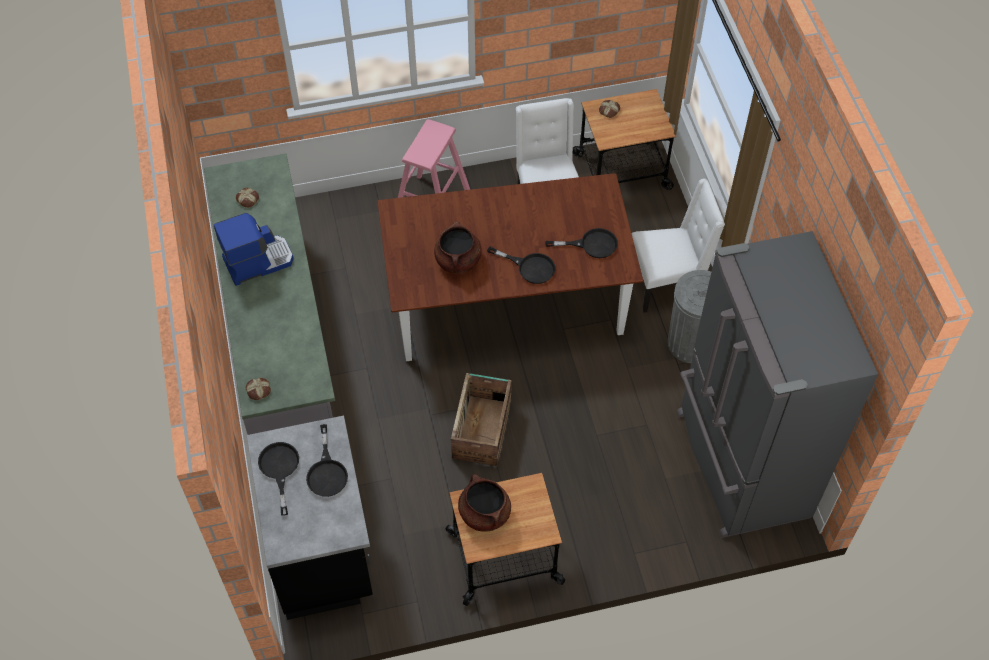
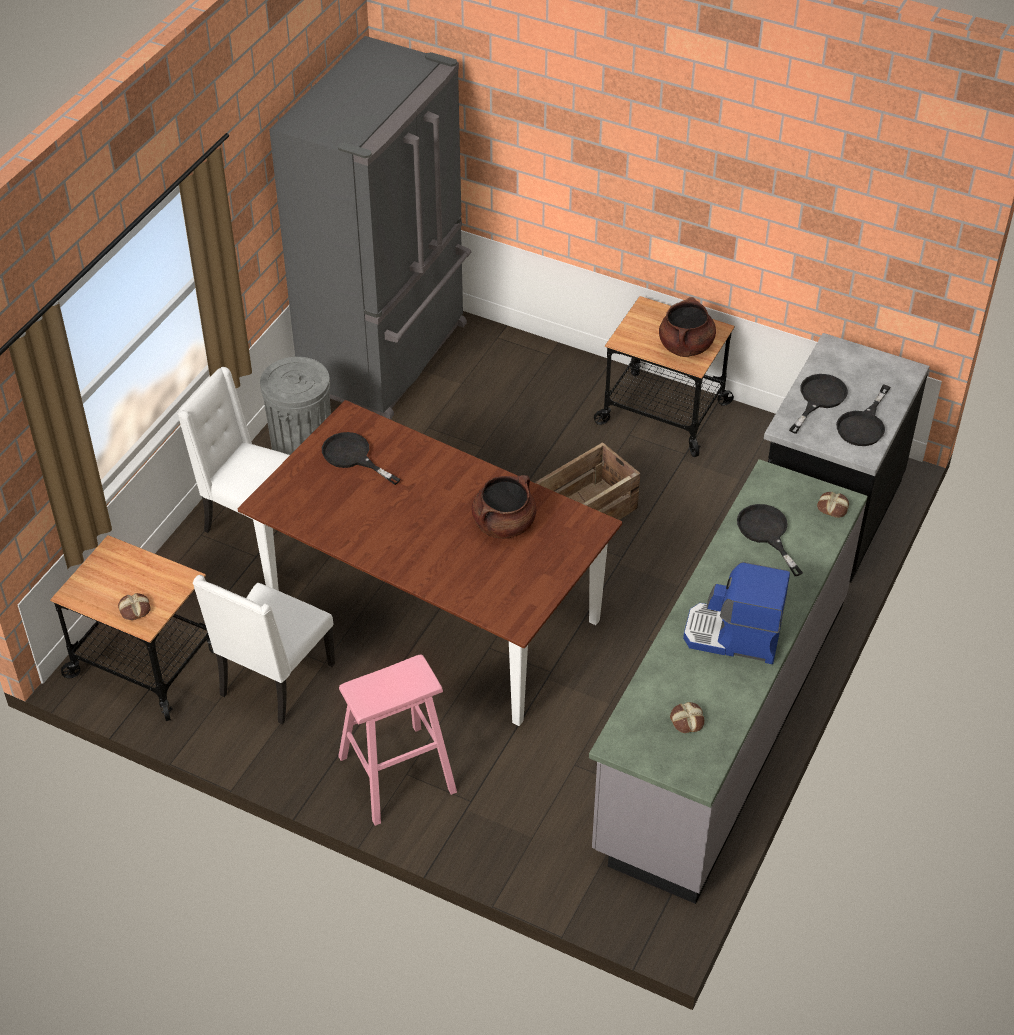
camera: 140 degrees left, 10 degrees down
black frying pan [487,247,555,284] -> black frying pan moved to [737,504,803,576]

